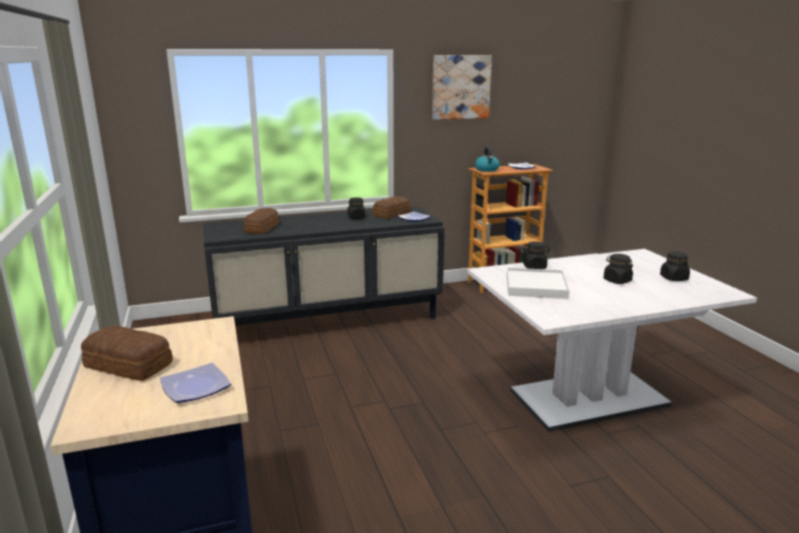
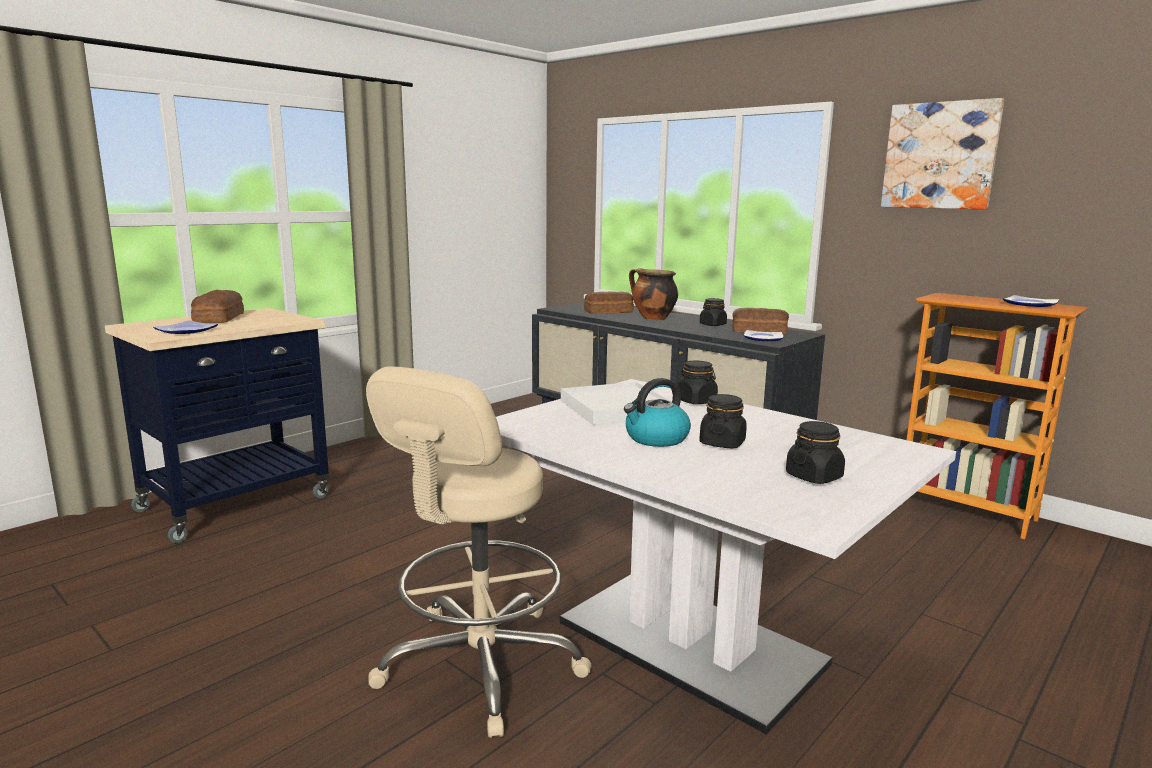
camera: 60 degrees right, 5 degrees down
kettle [475,146,500,172] -> kettle moved to [624,378,691,447]
none -> beige stool [366,366,592,738]
none -> cooking pot [629,268,678,320]

